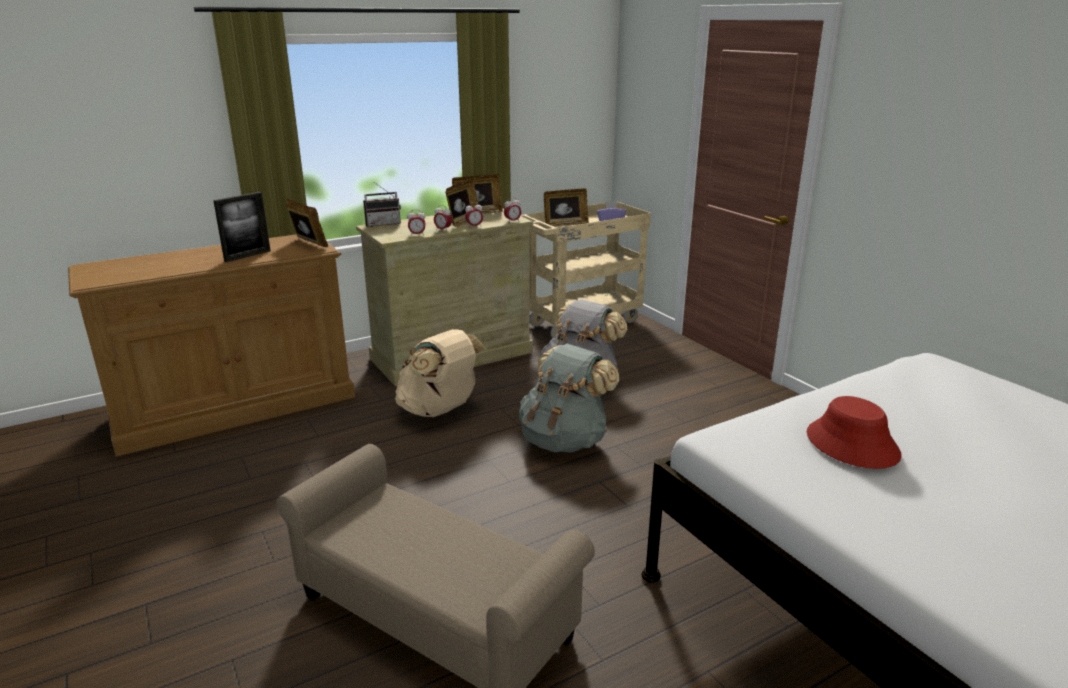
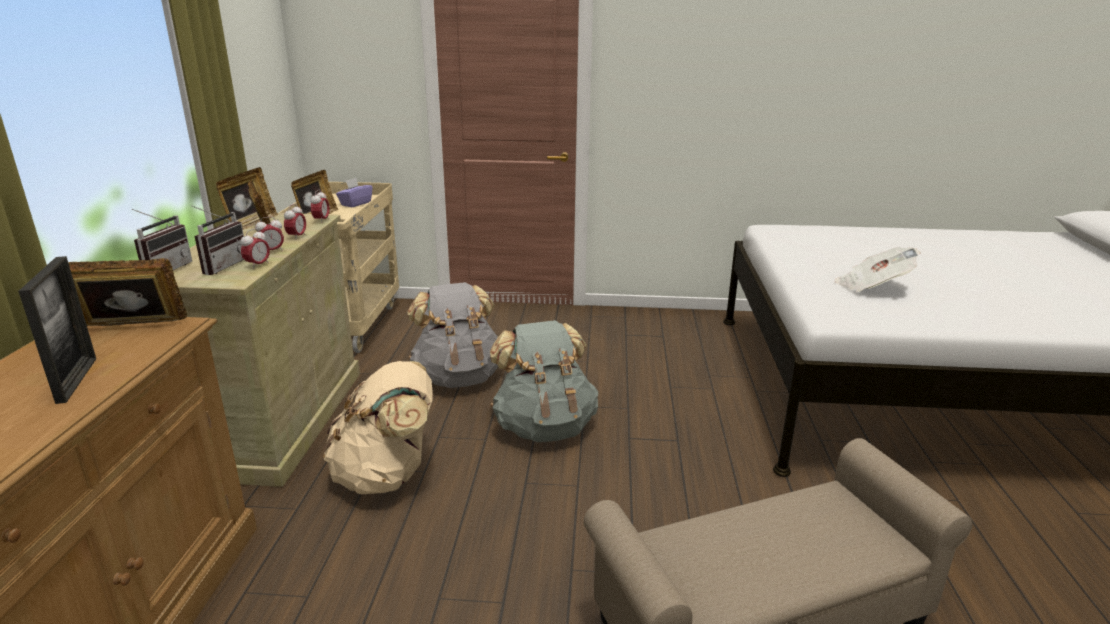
camera: 55 degrees left, 0 degrees up
red hat [807,396,902,469] -> newspaper [835,247,921,292]
none -> radio [192,206,244,275]

